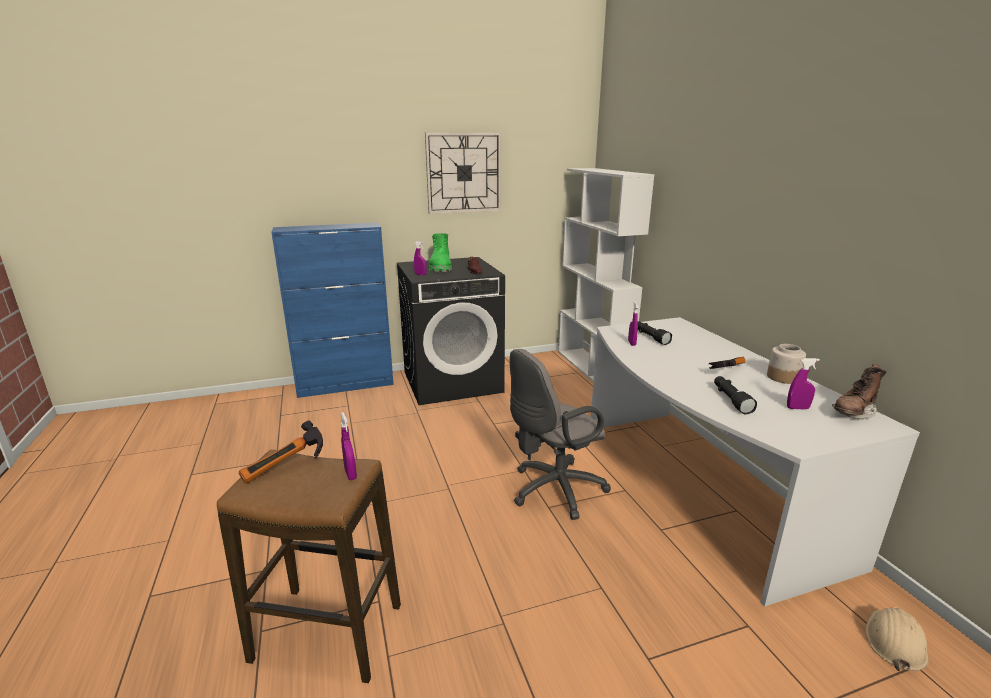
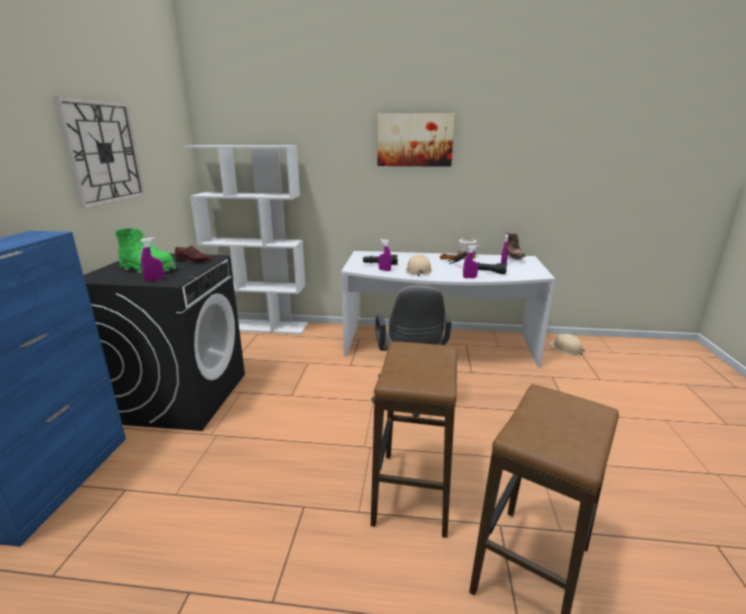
camera: 65 degrees left, 0 degrees up
hammer [239,421,323,484] -> none
purple spray bottle [341,412,357,480] -> purple spray bottle moved to [463,245,478,278]
none -> stool [371,341,457,538]
none -> picture [378,113,455,167]
none -> beige hard hat [406,254,432,277]

